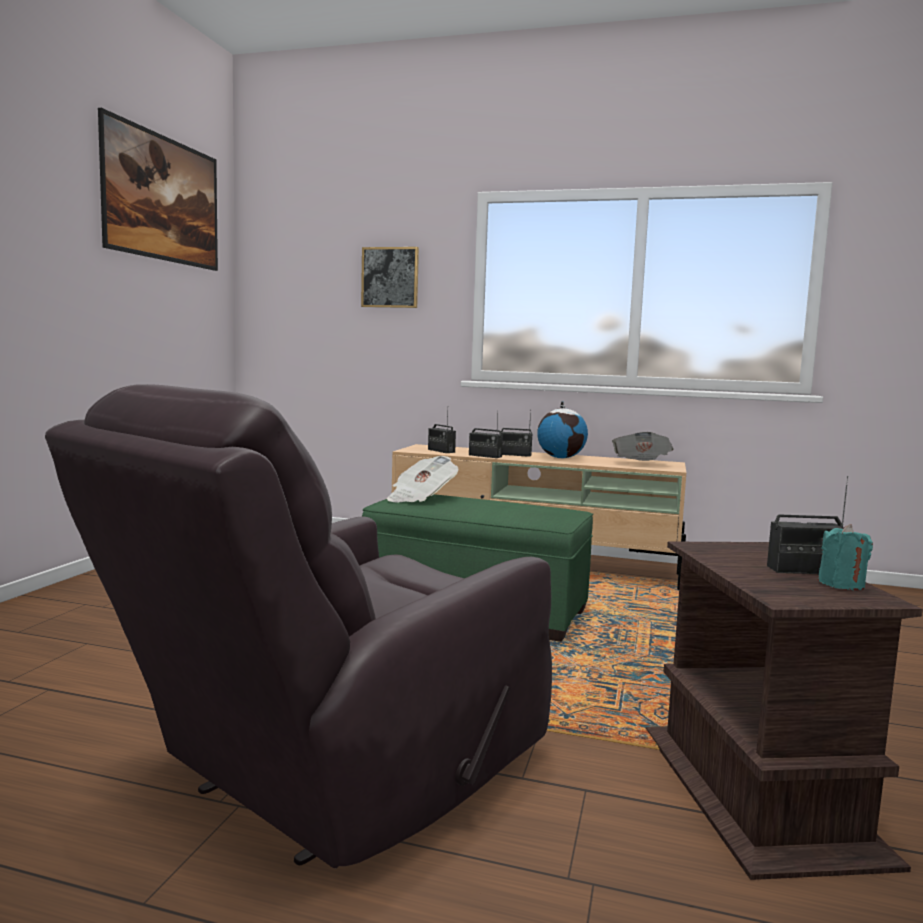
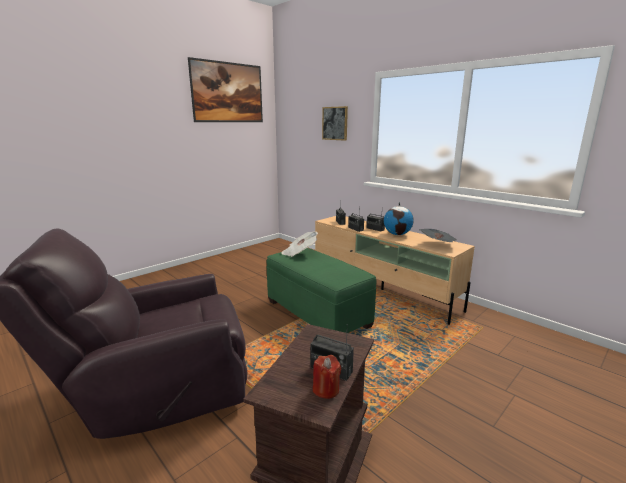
camera: 30 degrees right, 10 degrees up
turquoise candle [818,524,873,590] -> red candle [313,355,341,399]

